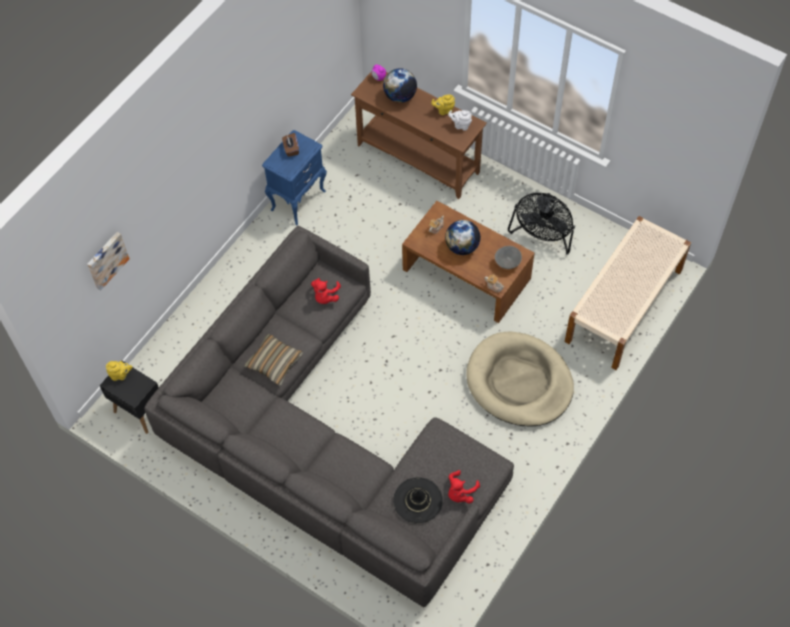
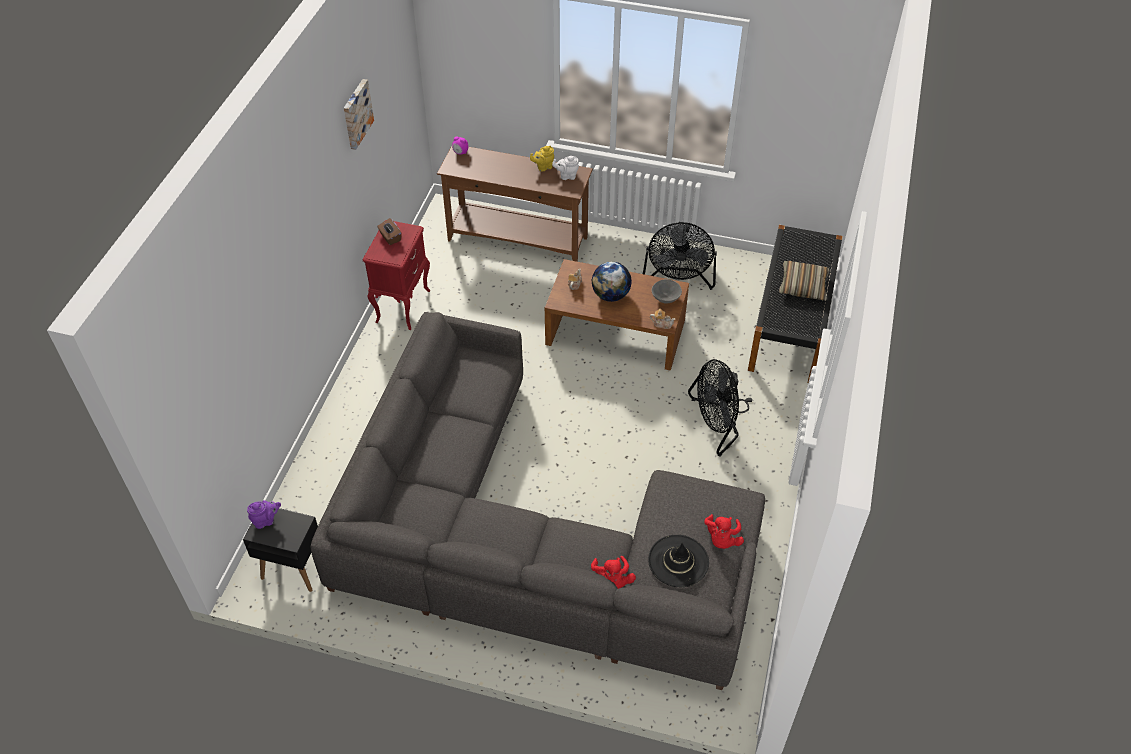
camera: 20 degrees left, 10 degrees down
picture [87,232,130,290] -> picture moved to [344,79,374,150]
yellow teapot [106,361,132,381] -> purple teapot [247,500,281,529]
pillow [244,334,303,386] -> pillow moved to [779,261,830,301]
blue nightstand [262,130,327,225] -> red nightstand [363,220,431,330]
red plush toy [311,278,341,304] -> red plush toy moved to [591,556,636,589]
globe [383,68,417,103] -> none
beige dog bed [466,331,574,426] -> black fan [688,359,752,457]
beige bench [564,216,691,370] -> black bench [748,225,843,382]

